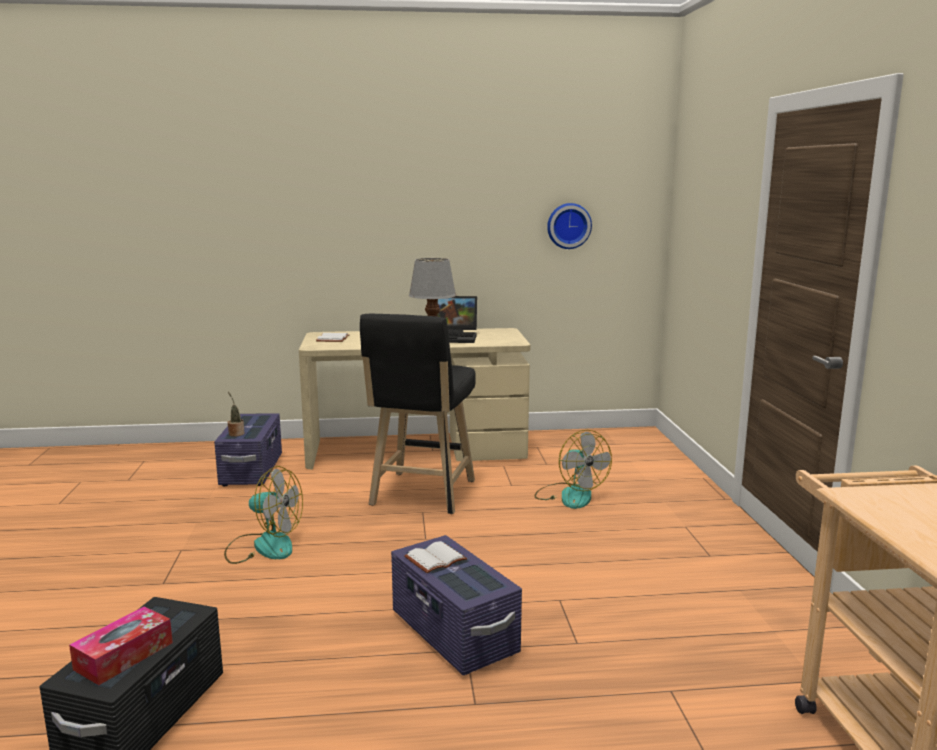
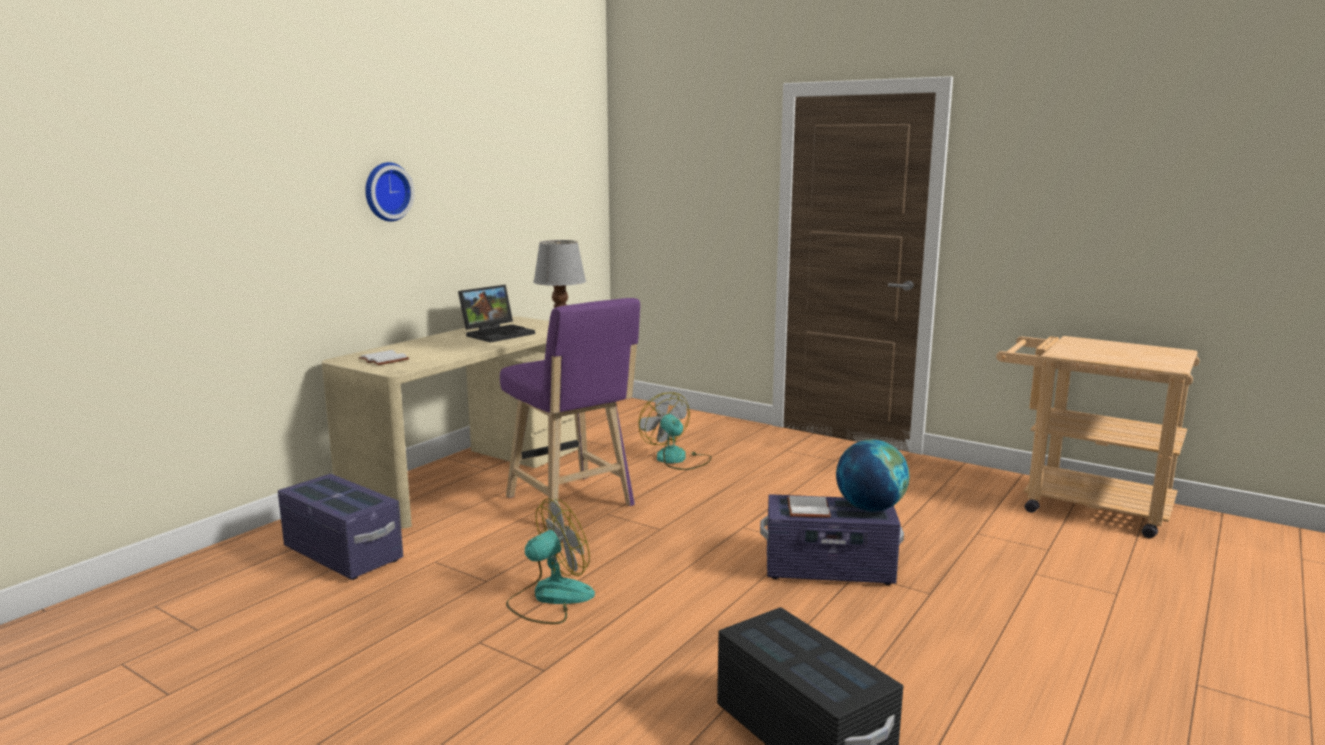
camera: 50 degrees left, 0 degrees up
tissue box [69,606,173,685] -> none
potted plant [227,392,245,437] -> none
black stool [360,314,476,514] -> purple stool [500,298,640,526]
fan [535,430,612,509] -> fan turned 135 degrees counterclockwise [639,392,712,470]
wall clock [547,203,592,249] -> wall clock moved to [365,162,415,222]
none -> globe [836,440,909,511]

